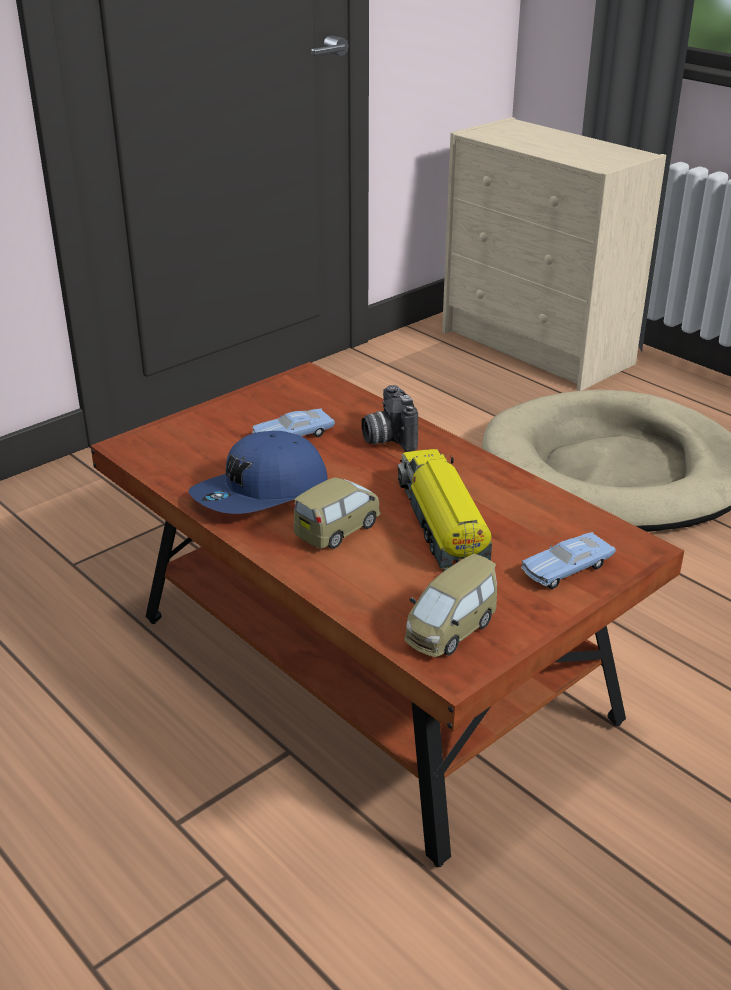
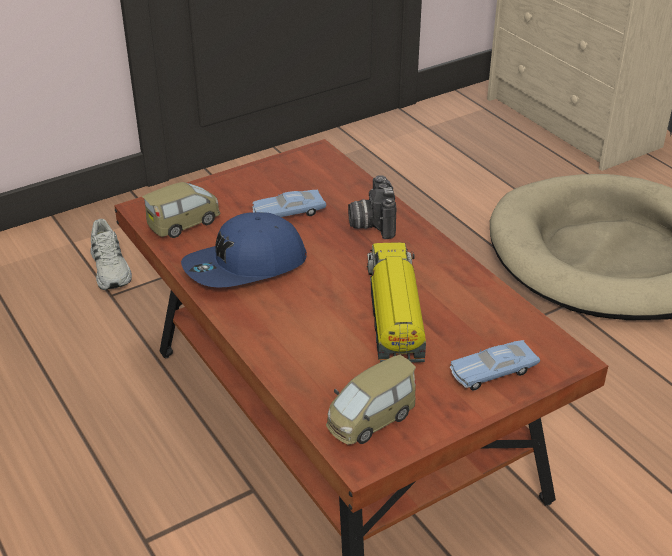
camera: 10 degrees right, 5 degrees up
toy car [294,477,381,549] -> toy car moved to [142,182,221,238]
none -> white shoe [90,219,132,290]

